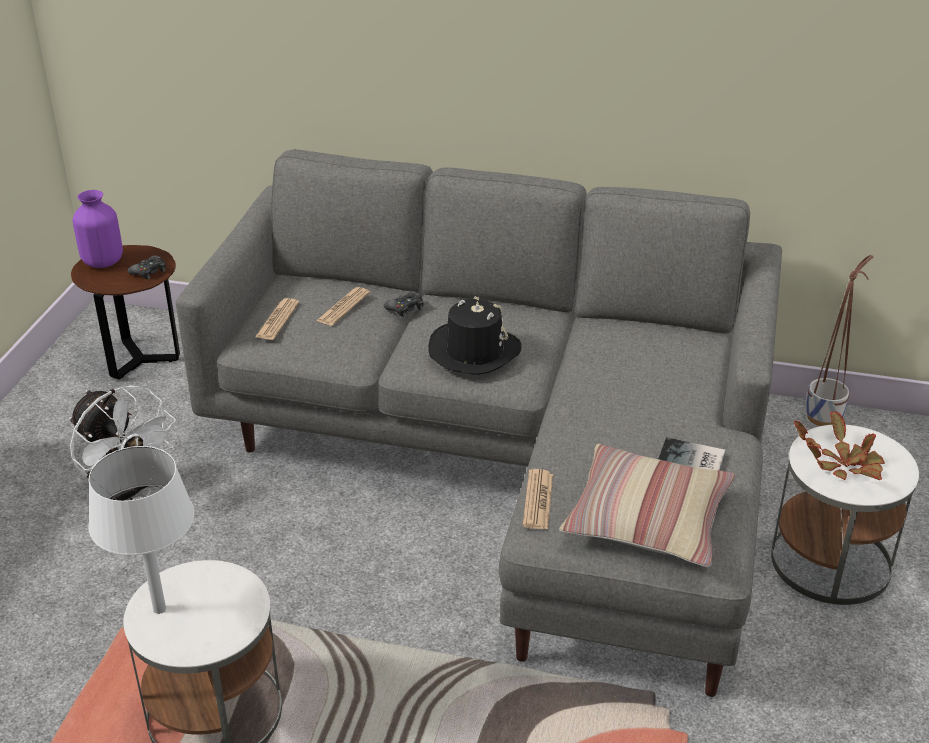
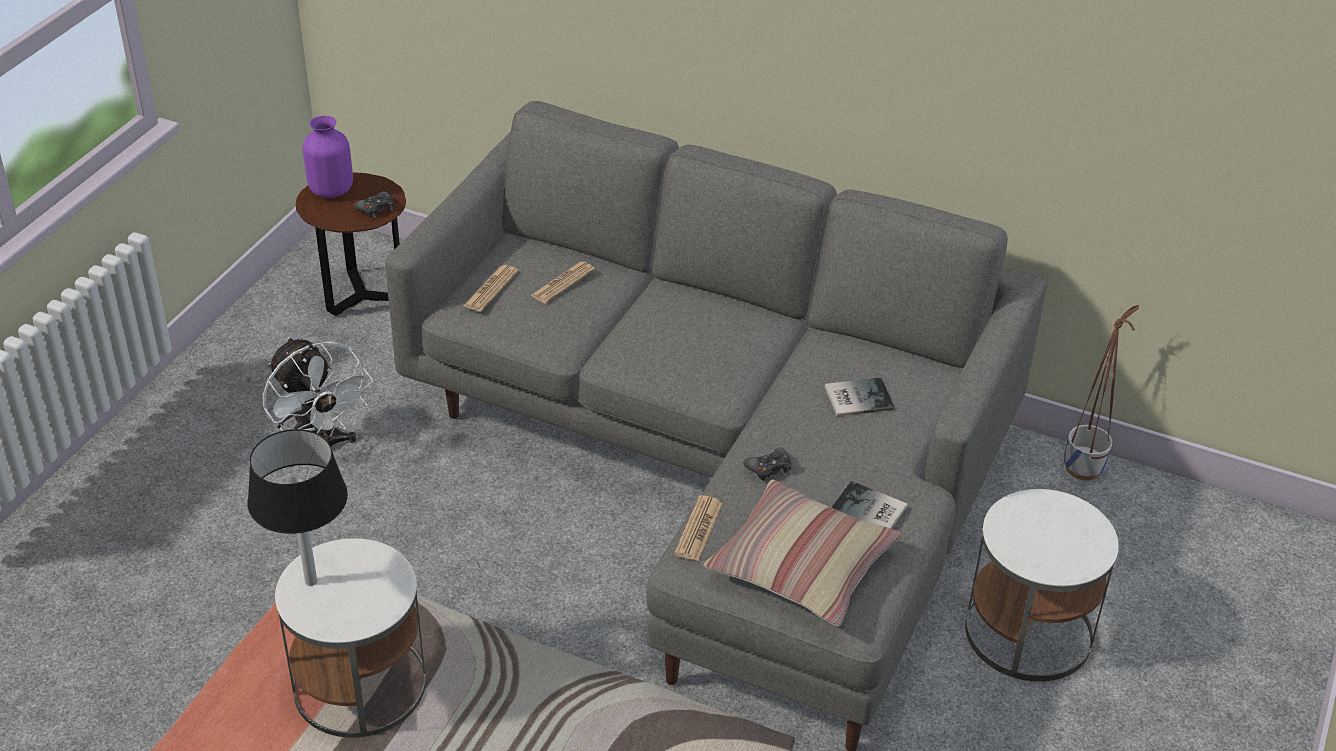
camera: 10 degrees right, 5 degrees up
white table lamp [88,446,194,614] -> black table lamp [248,429,348,586]
black game controller [384,291,423,317] -> black game controller moved to [743,447,791,482]
black hat [428,296,521,375] -> none
potted plant [794,410,885,480] -> none
none -> book [825,377,894,416]

